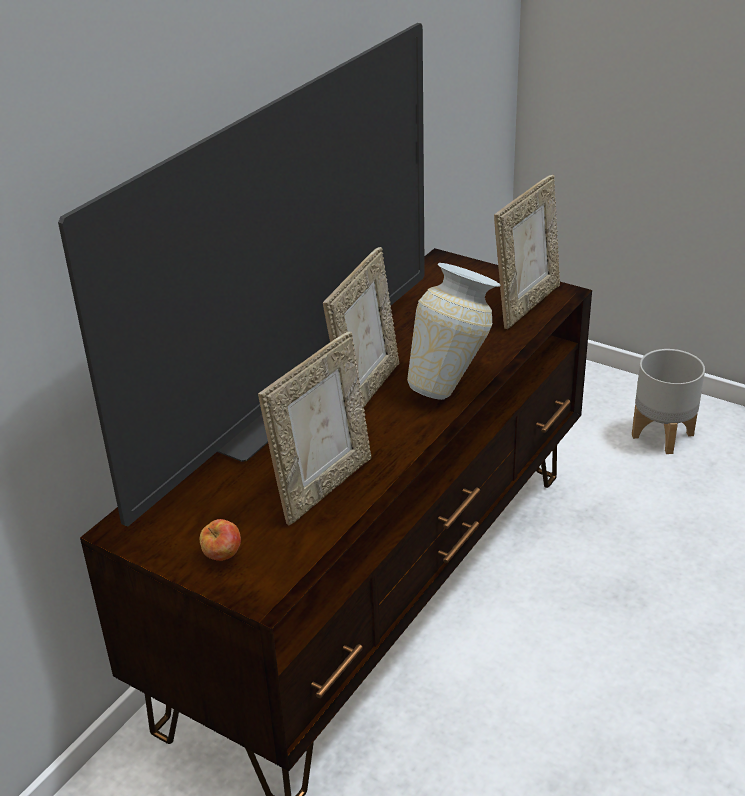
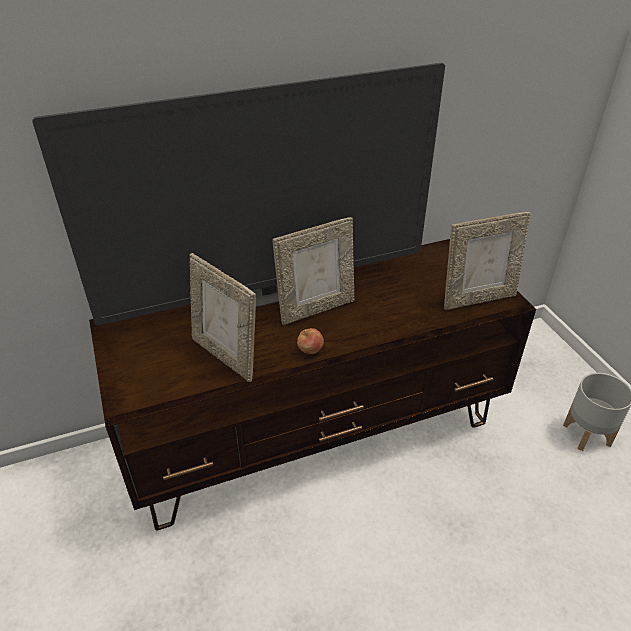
camera: 35 degrees right, 5 degrees up
apple [199,519,241,561] -> apple moved to [297,328,324,354]
picture frame [258,331,371,526] -> picture frame turned 60 degrees clockwise [189,253,256,382]
vase [407,263,500,400] -> none

